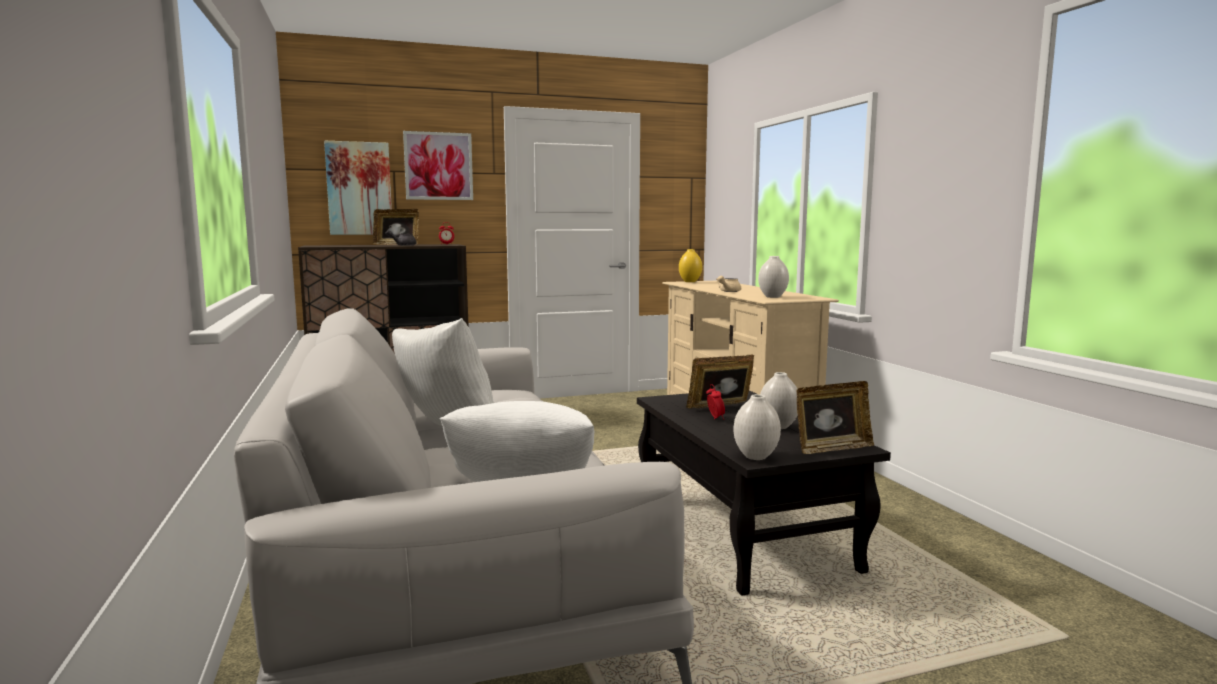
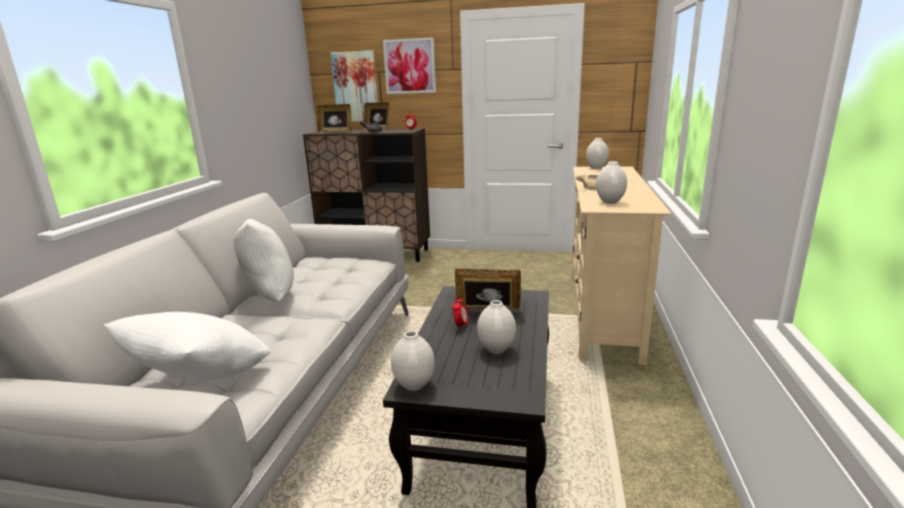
camera: 30 degrees right, 10 degrees up
yellow vase [679,249,702,282] -> white vase [586,138,609,169]
picture frame [796,381,874,454] -> picture frame moved to [316,104,352,133]

